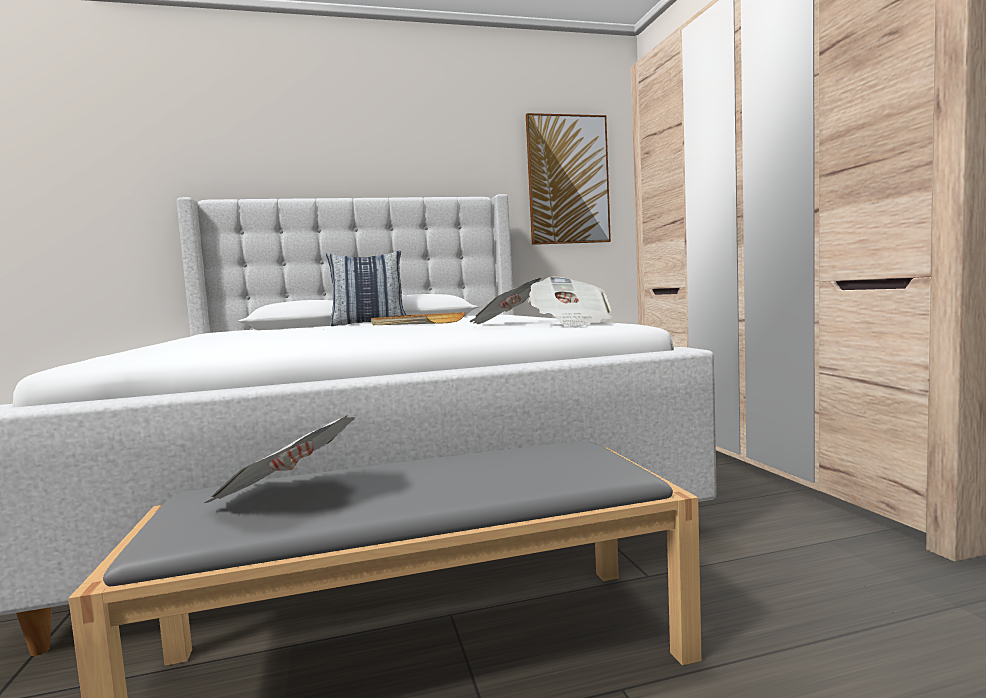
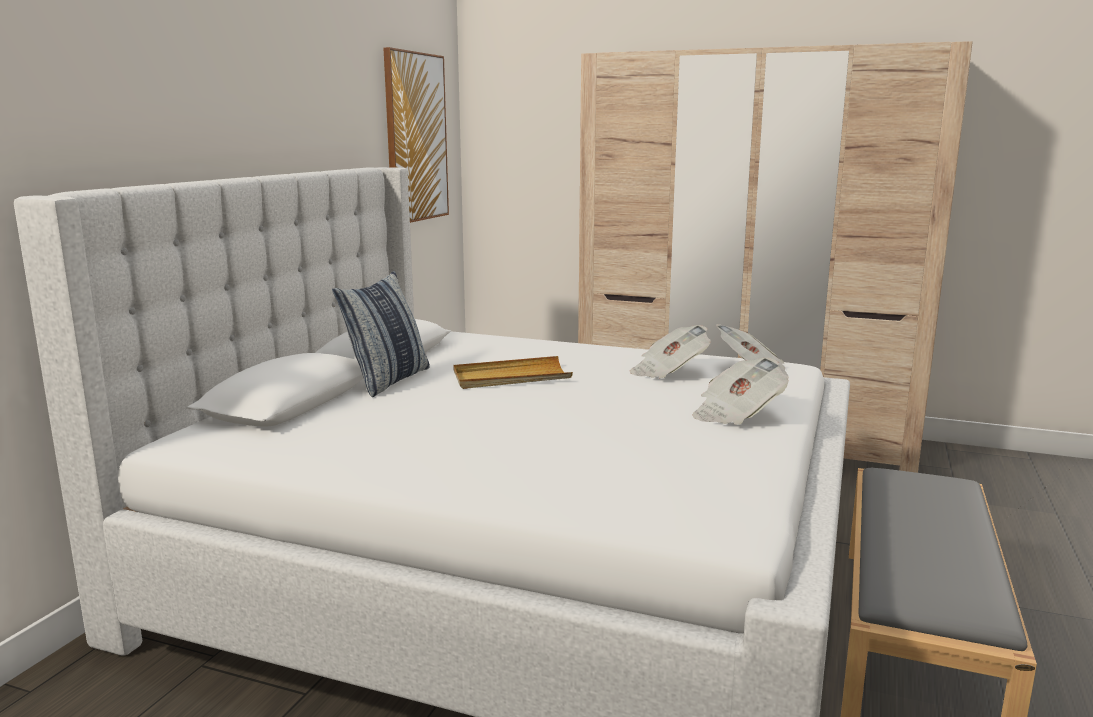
camera: 55 degrees left, 10 degrees up
newspaper [204,416,355,503] -> newspaper moved to [692,358,789,425]

